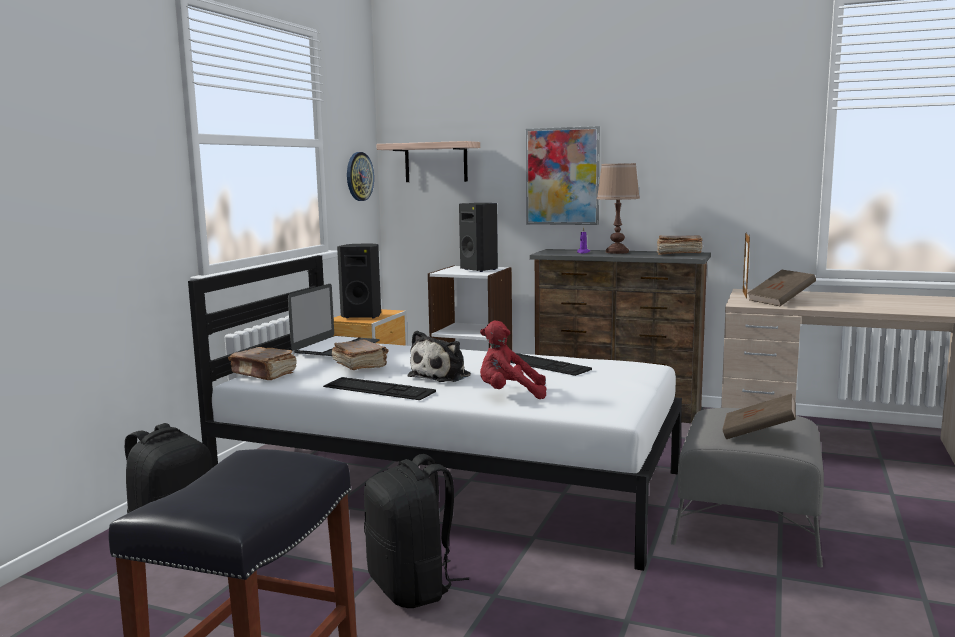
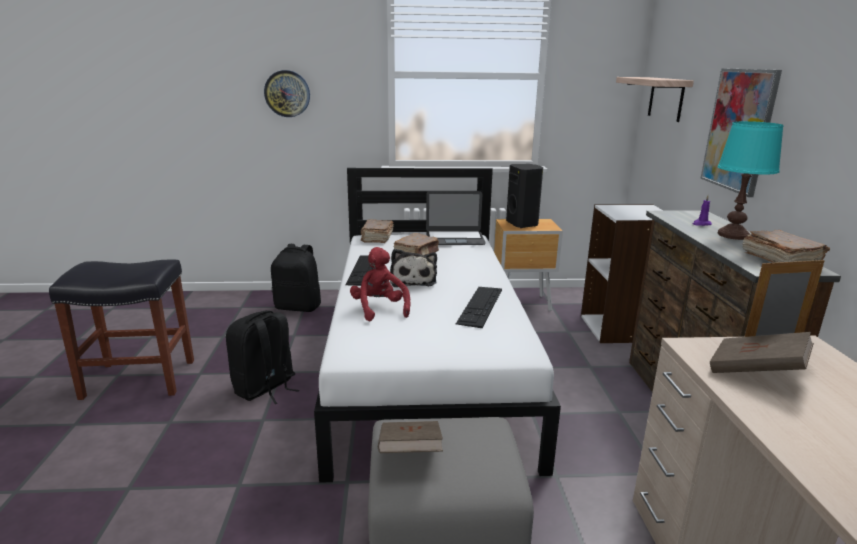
camera: 65 degrees right, 10 degrees up
wall clock [347,152,374,201] -> wall clock moved to [264,70,310,117]
plush toy [407,330,471,382] -> plush toy turned 105 degrees counterclockwise [390,249,437,287]
black speaker [459,203,498,272] -> none
brown table lamp [597,163,640,254] -> turquoise table lamp [718,121,784,240]

